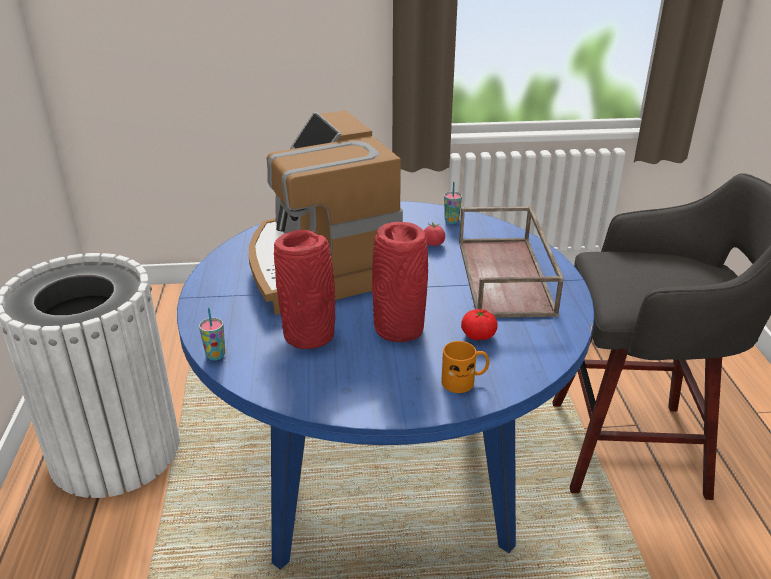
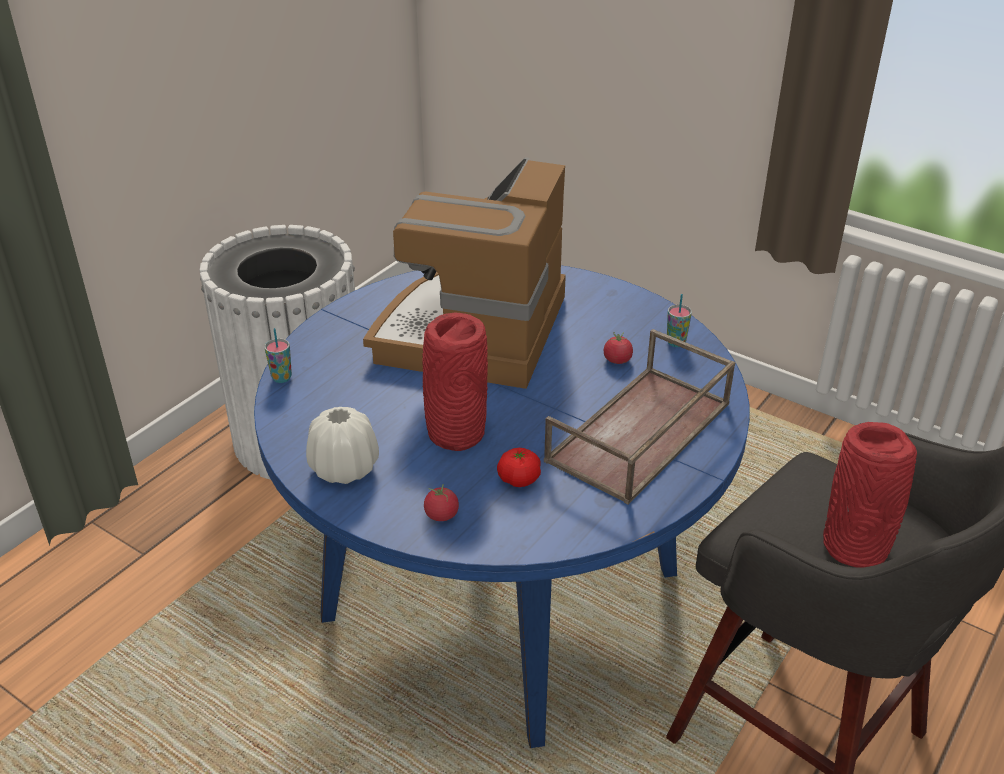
camera: 40 degrees right, 5 degrees up
red vase [274,230,336,349] -> red vase moved to [823,422,917,568]
orange mug [441,341,489,393] -> tomato [424,484,459,521]
none -> white vase [306,407,379,484]

